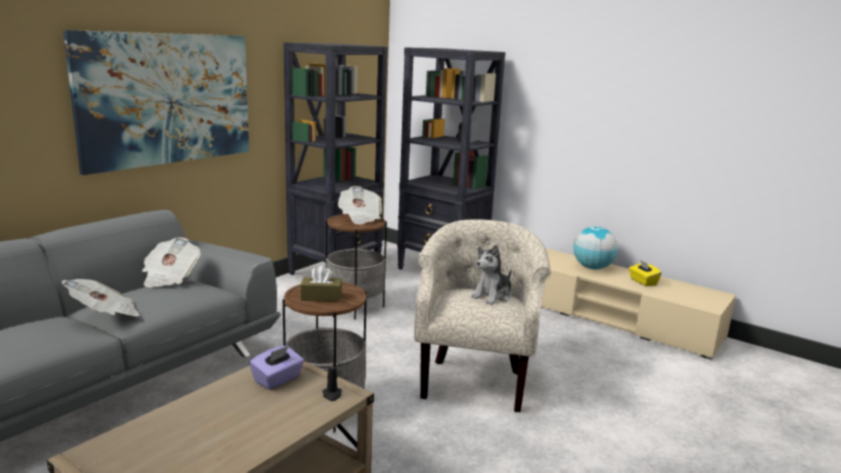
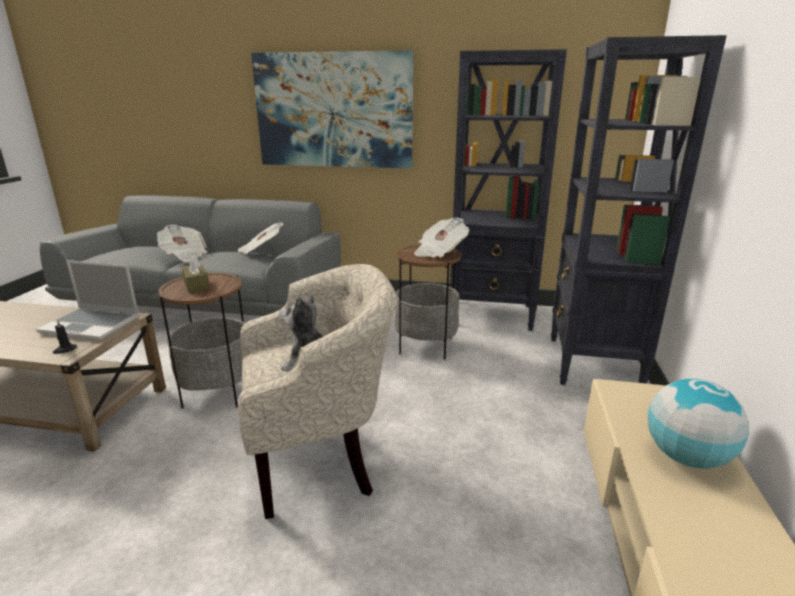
camera: 65 degrees right, 5 degrees up
purple tissue box [249,346,304,390] -> laptop [36,260,140,341]
yellow tissue box [629,260,662,286] -> none

